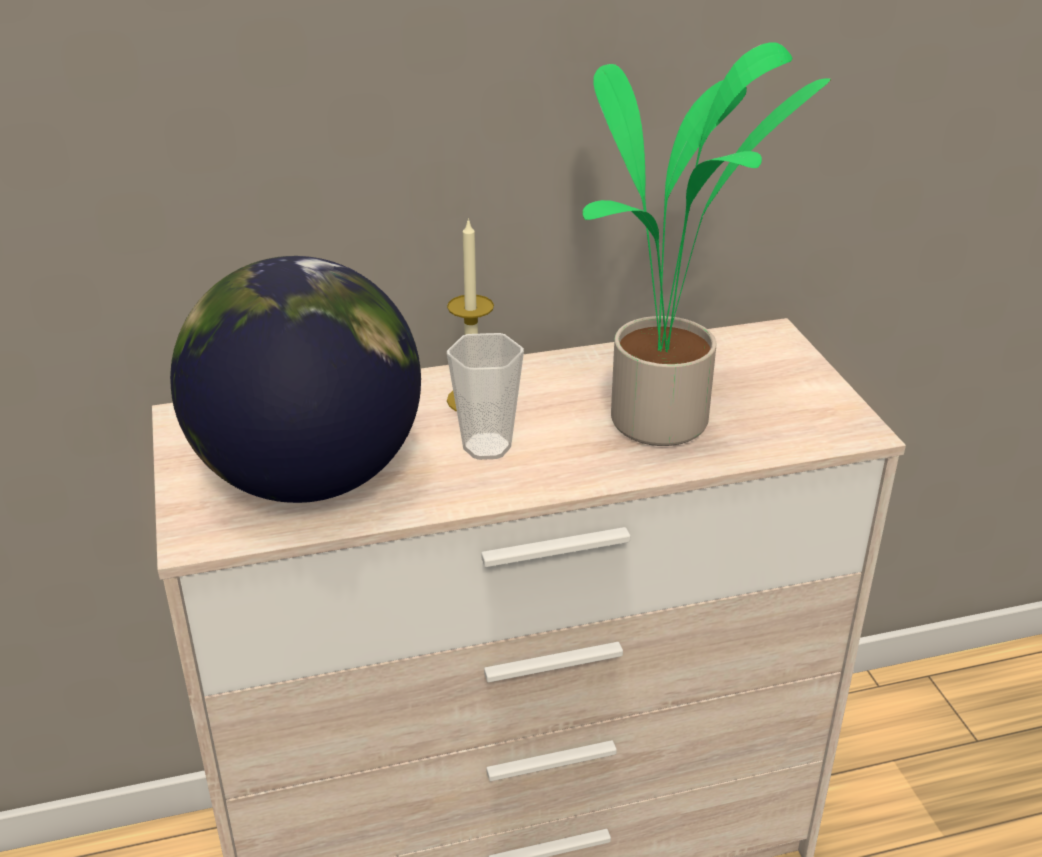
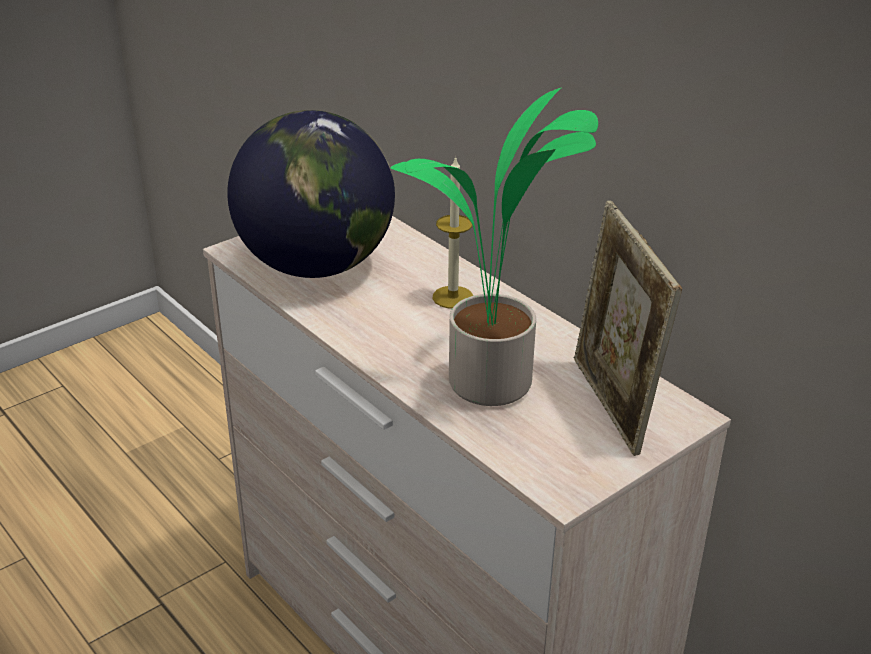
camera: 65 degrees right, 0 degrees up
cup [447,333,524,460] -> none
none -> picture frame [573,200,682,456]

